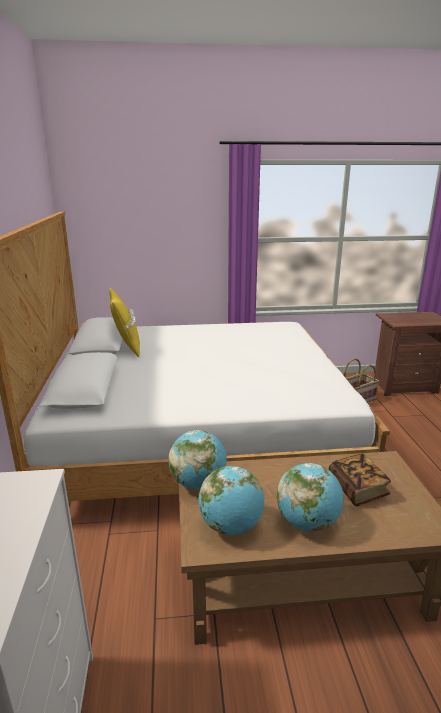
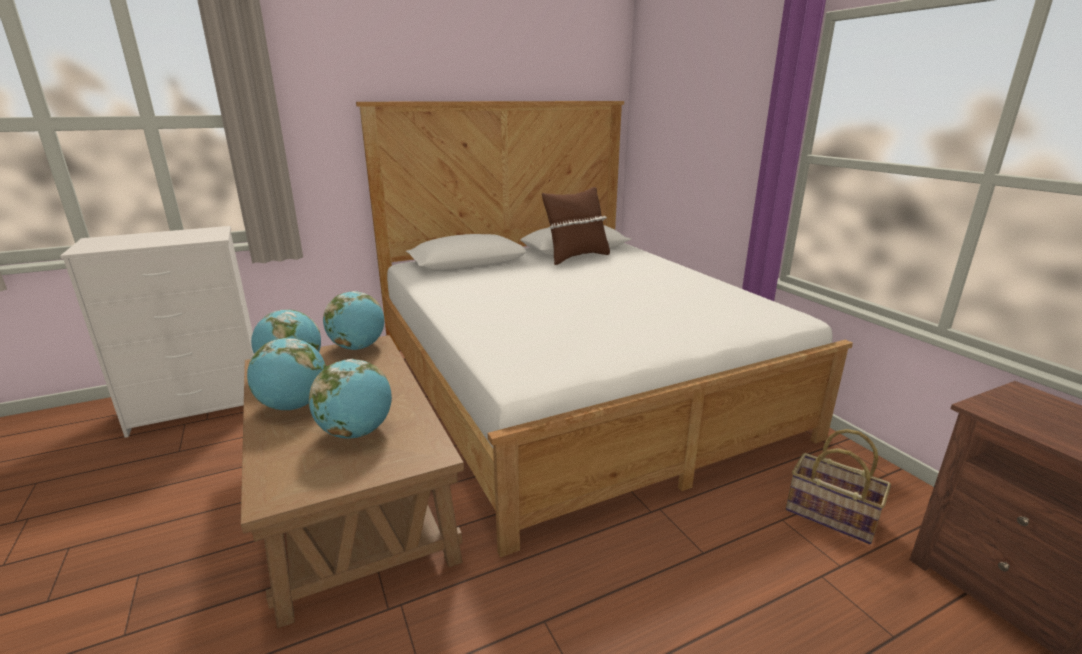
camera: 70 degrees right, 0 degrees up
yellow pillow [109,287,140,357] -> brown pillow [542,187,610,265]
book [329,453,391,506] -> globe [309,359,392,439]

